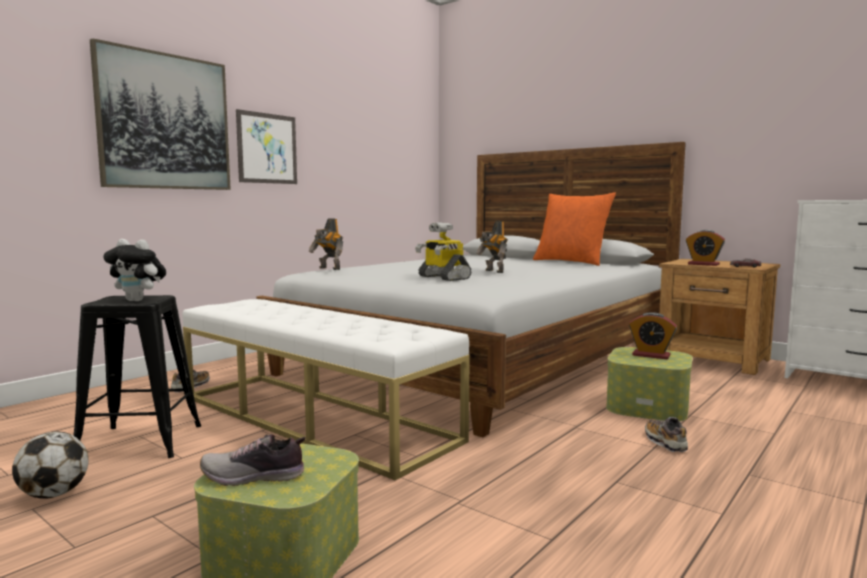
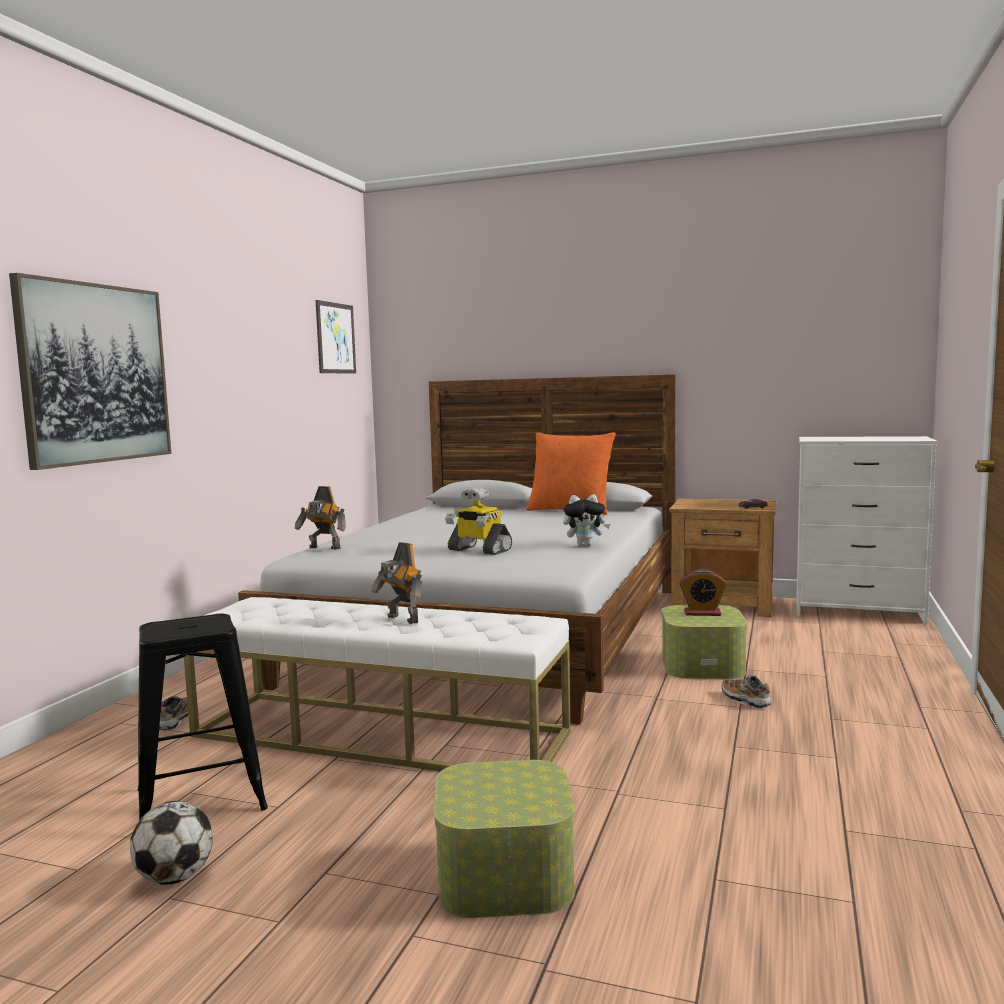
camera: 20 degrees left, 0 degrees up
plush toy [103,239,166,301] -> plush toy moved to [563,495,610,546]
shoe [200,434,306,486] -> none
picture [236,109,297,184] -> picture moved to [316,300,356,374]
toy robot [477,221,508,273] -> toy robot moved to [371,542,422,624]
alarm clock [686,230,725,266] -> none

